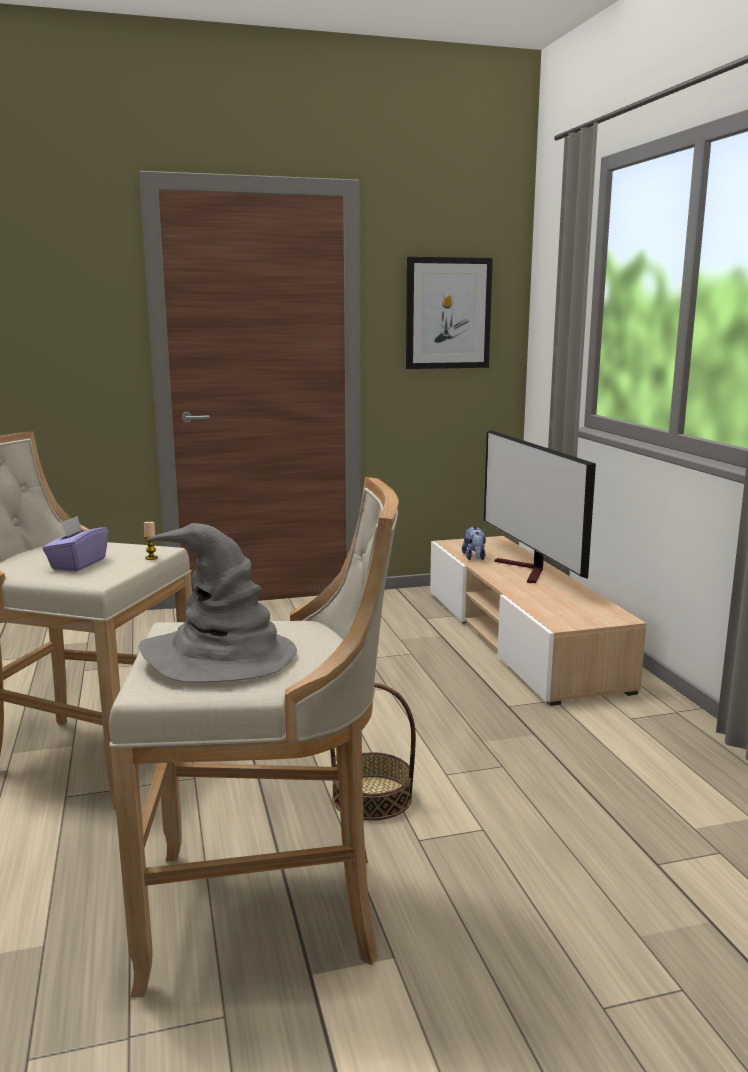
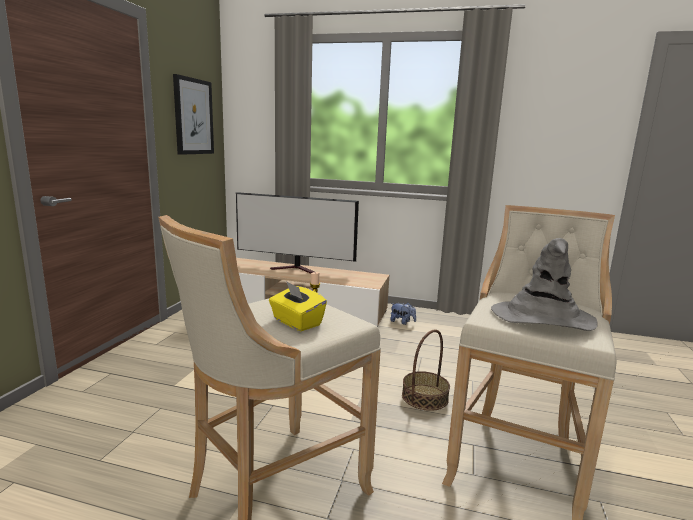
camera: 60 degrees left, 0 degrees up
purple tissue box [43,516,108,572] -> yellow tissue box [269,281,327,331]
plush toy [462,527,486,560] -> plush toy moved to [390,302,416,325]

